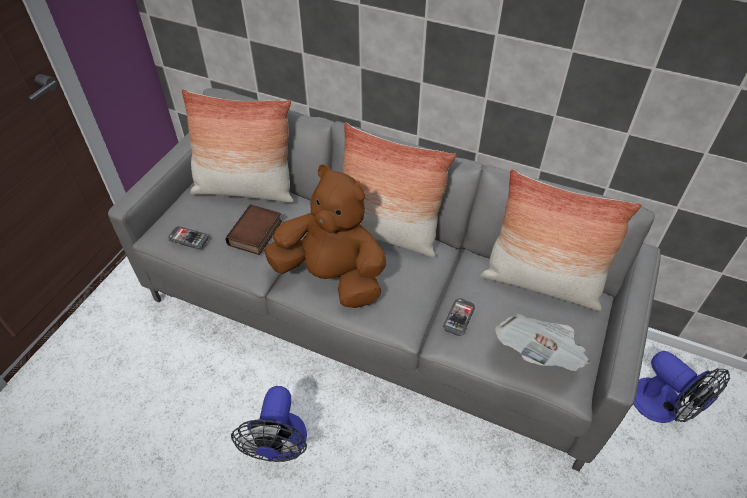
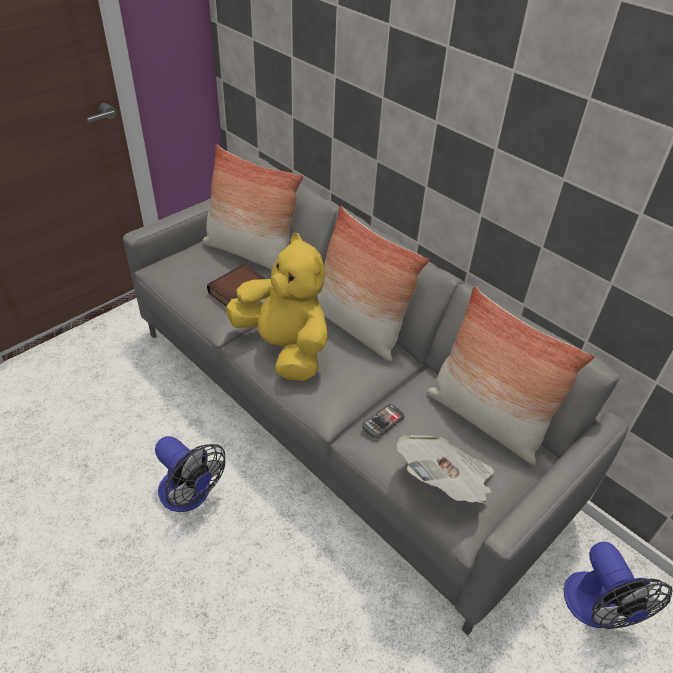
camera: 20 degrees right, 5 degrees down
phone [168,226,209,249] -> none
fan [231,386,307,462] -> fan turned 75 degrees counterclockwise [155,436,225,512]
brown plush toy [264,165,386,308] -> yellow plush toy [226,232,328,381]

